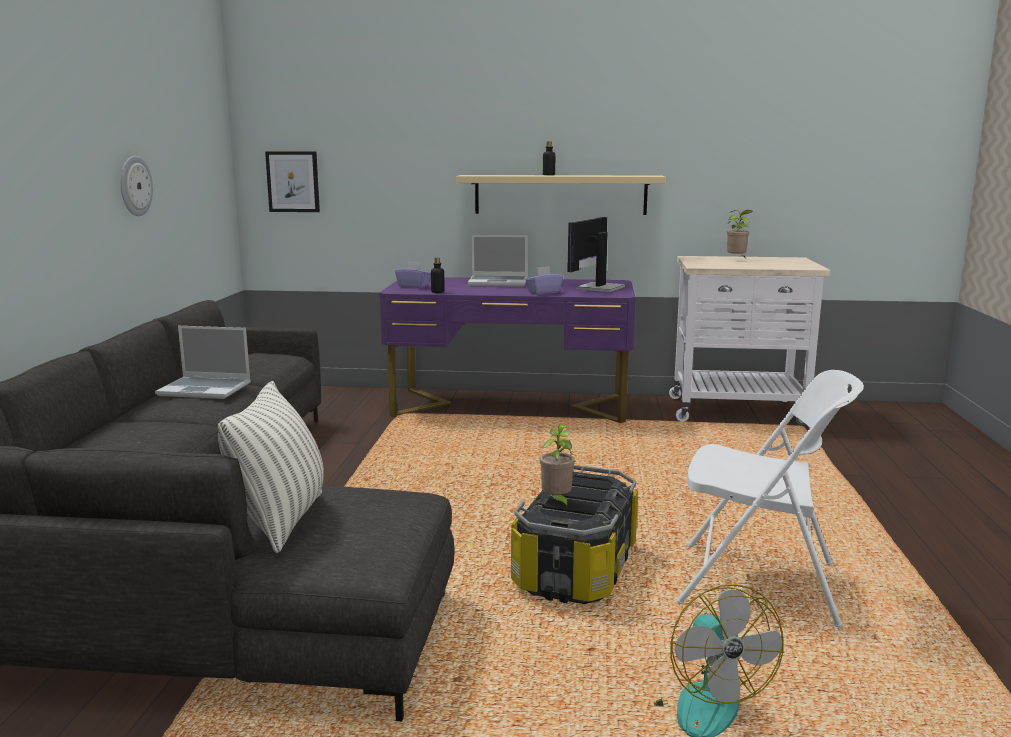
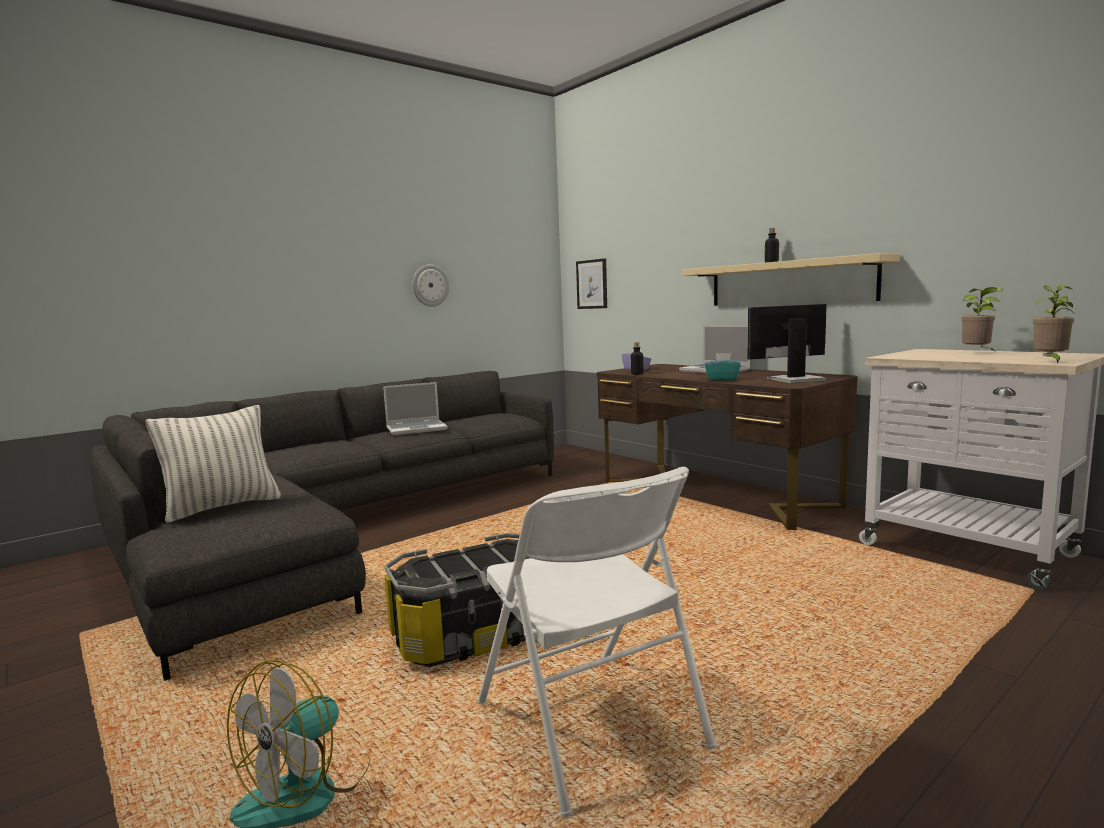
camera: 45 degrees right, 5 degrees down
laptop [155,326,251,399] -> laptop turned 75 degrees counterclockwise [383,382,448,435]
purple desk [379,277,636,423] -> brown desk [597,364,858,530]
purple tissue box [526,266,563,295] -> turquoise tissue box [705,353,741,381]
potted plant [540,424,575,508] -> potted plant moved to [1033,285,1076,363]

